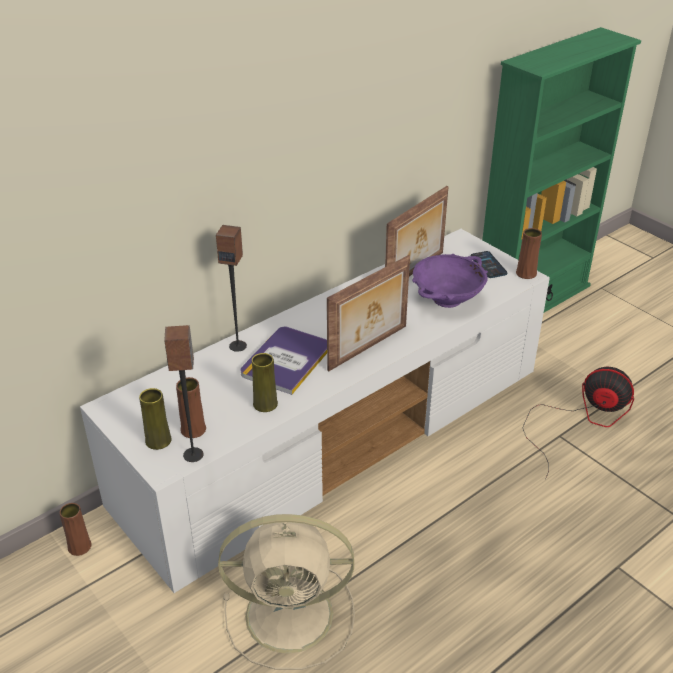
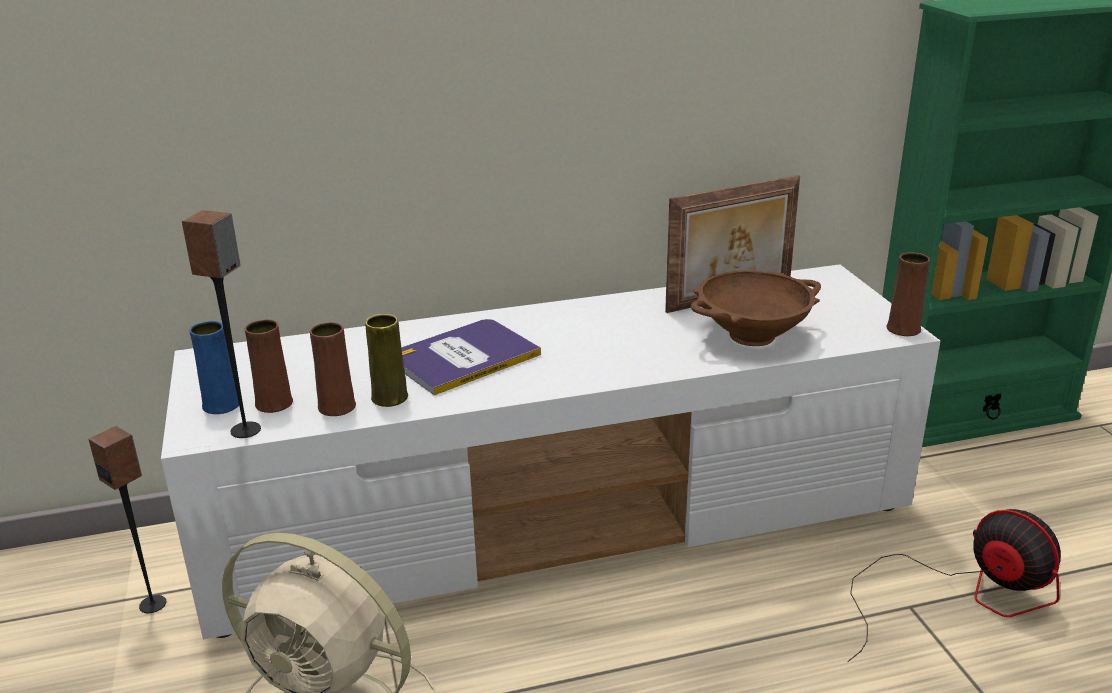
camera: 25 degrees right, 10 degrees down
brown vase [60,503,91,556] -> brown vase moved to [310,322,356,416]
yellow vase [139,388,172,450] -> blue vase [190,321,239,414]
speaker [216,225,247,352] -> speaker moved to [88,426,167,613]
picture frame [327,255,410,371] -> none
purple bowl [412,254,488,308] -> brown bowl [691,270,821,346]
phone [471,251,507,278] -> none

